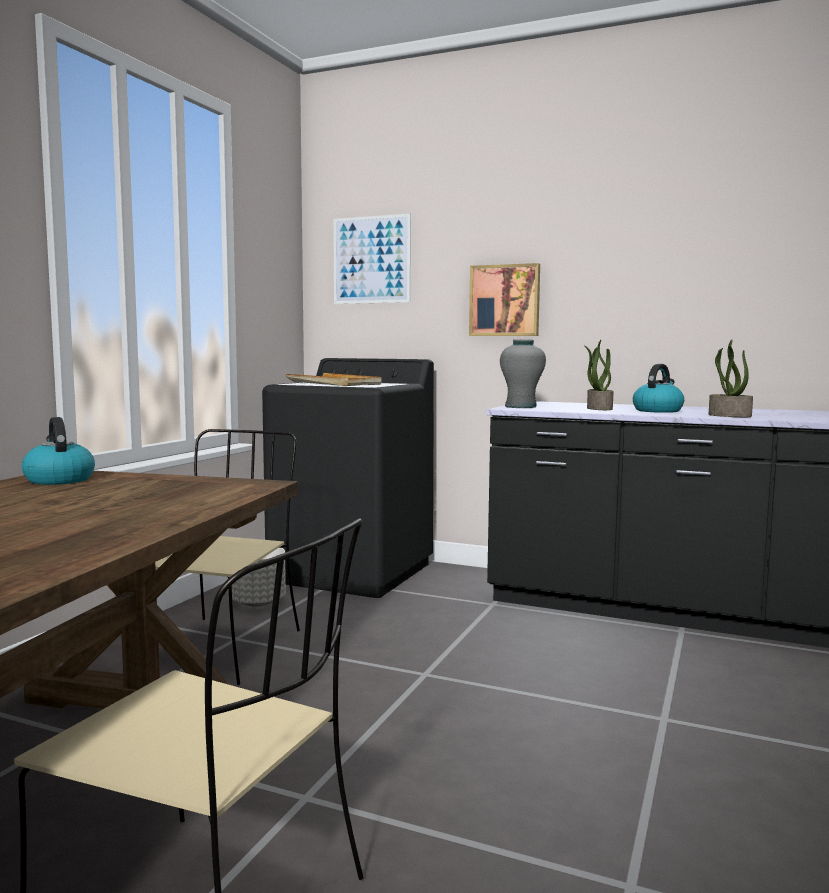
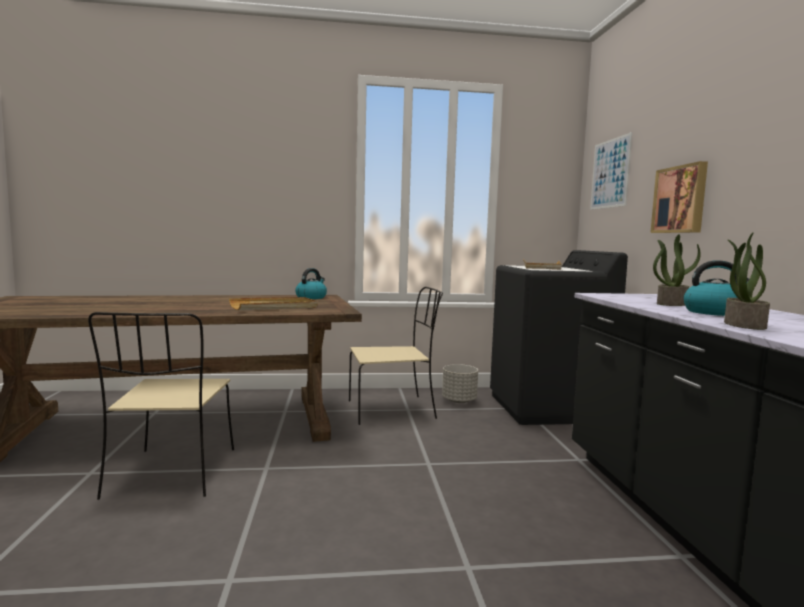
camera: 60 degrees right, 0 degrees up
grey vase [500,339,546,408] -> none
none -> beige tray [229,297,318,310]

